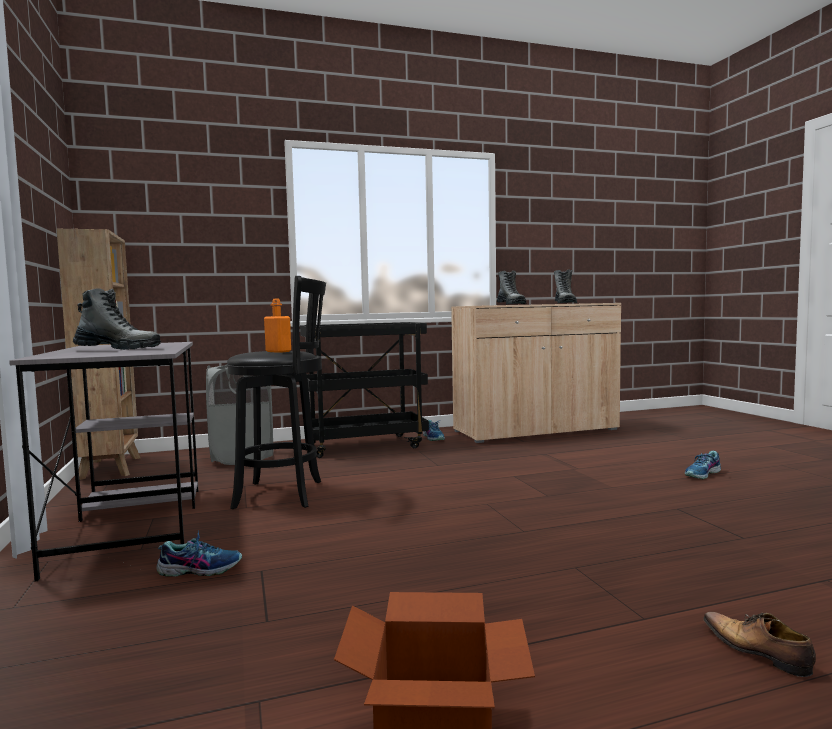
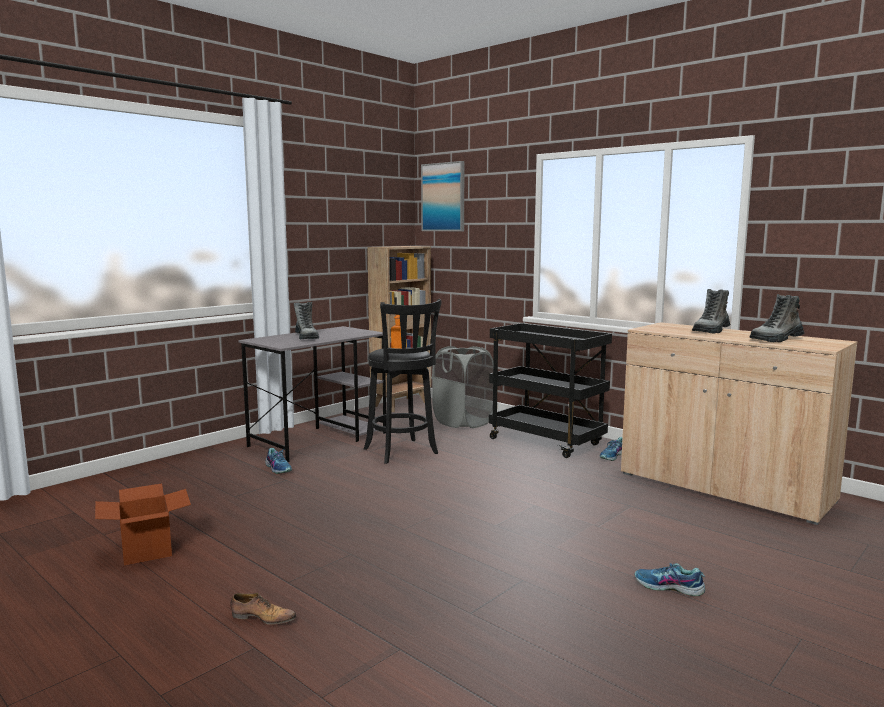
camera: 60 degrees right, 5 degrees up
shoe [703,612,816,677] -> shoe turned 75 degrees clockwise [231,593,297,625]
none -> picture [421,161,465,231]

